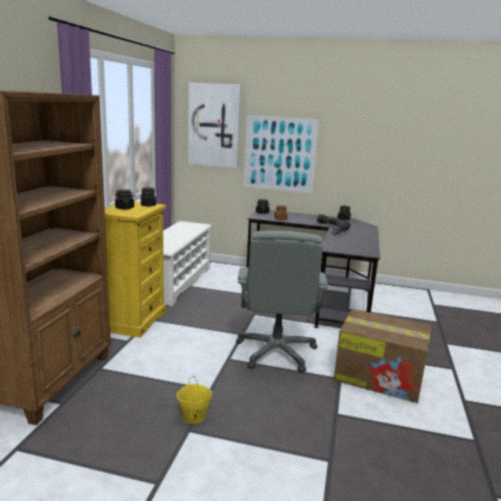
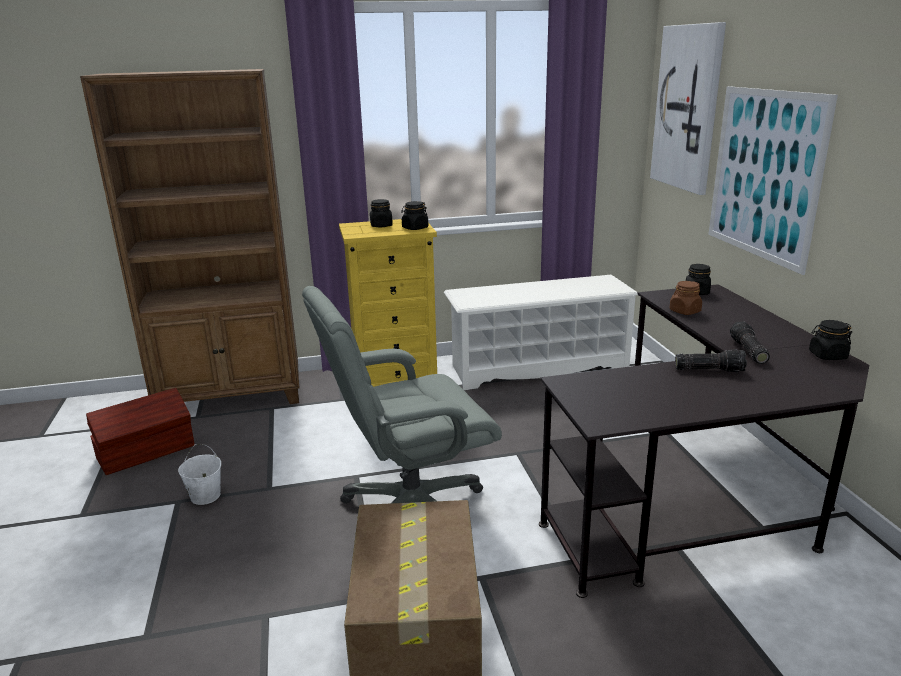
camera: 65 degrees right, 5 degrees up
yellow bucket [177,376,212,424] -> white bucket [178,444,221,505]
none -> brown storage box [86,388,195,475]

